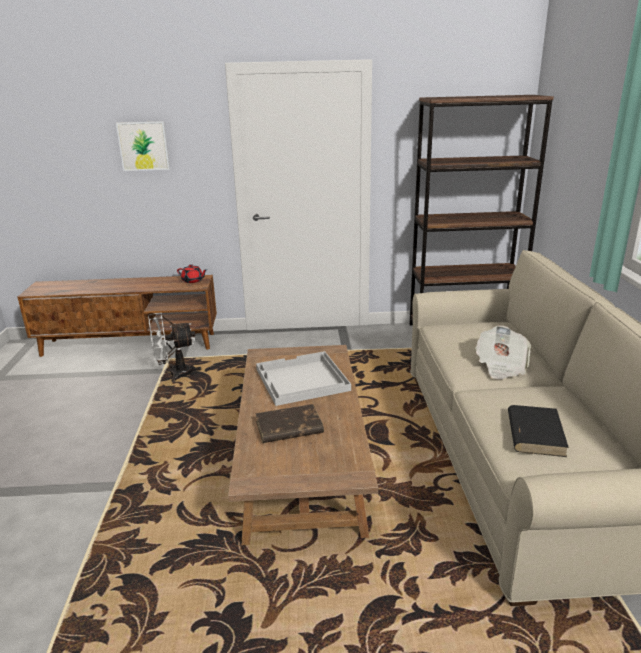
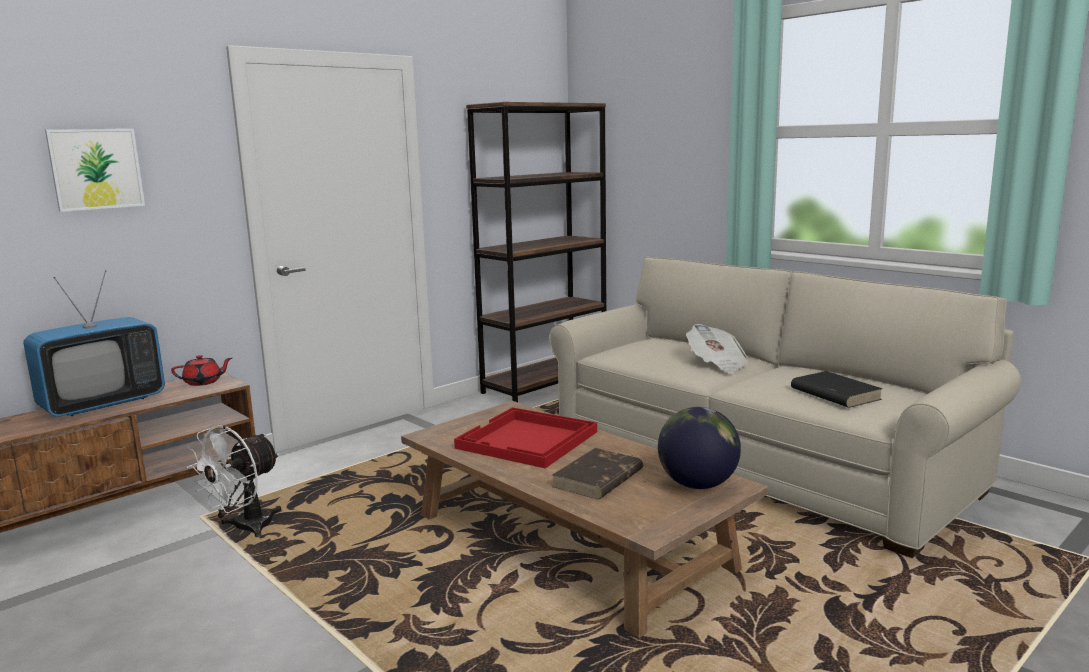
camera: 40 degrees left, 10 degrees down
white tray [256,351,351,406] -> red tray [454,407,597,468]
none -> television [23,270,165,417]
none -> globe [658,407,741,489]

